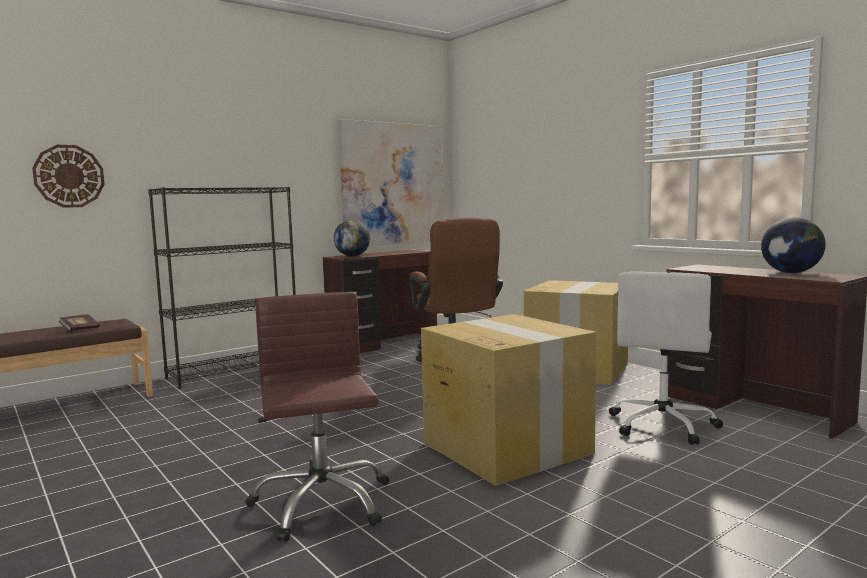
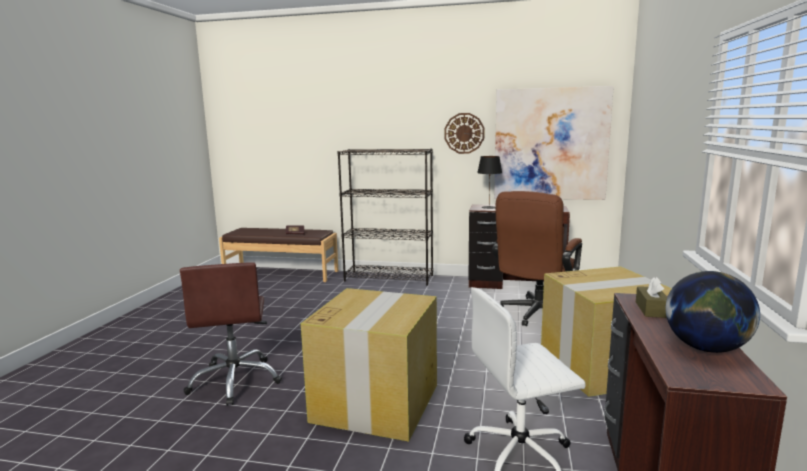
camera: 50 degrees right, 5 degrees up
wall clock [32,145,105,208] -> wall clock moved to [445,113,485,154]
brown office chair [245,292,389,542] -> brown office chair turned 135 degrees clockwise [180,262,282,406]
globe [334,220,370,256] -> black table lamp [477,156,502,209]
none -> brown tissue box [636,277,667,318]

